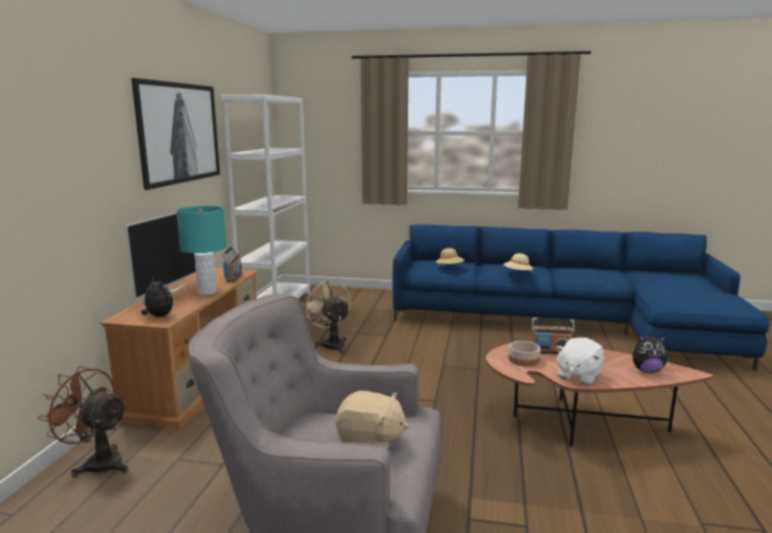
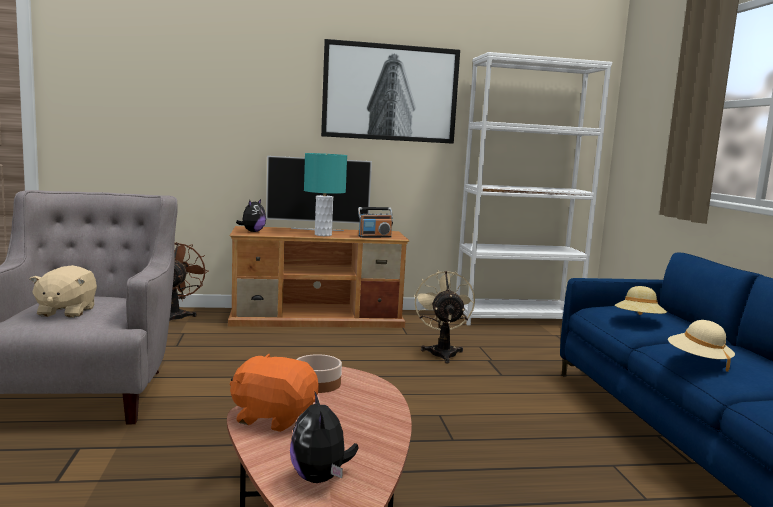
camera: 70 degrees right, 5 degrees down
beige fan [303,280,351,353] -> beige fan turned 45 degrees counterclockwise [414,270,475,364]
radio [532,317,575,354] -> none
white plush toy [555,337,604,385] -> orange plush toy [230,354,319,432]

